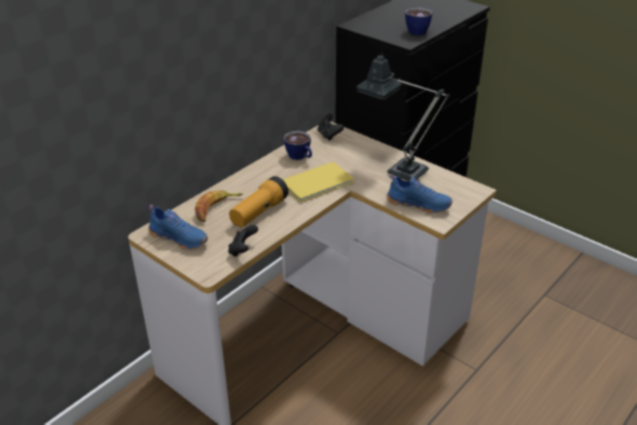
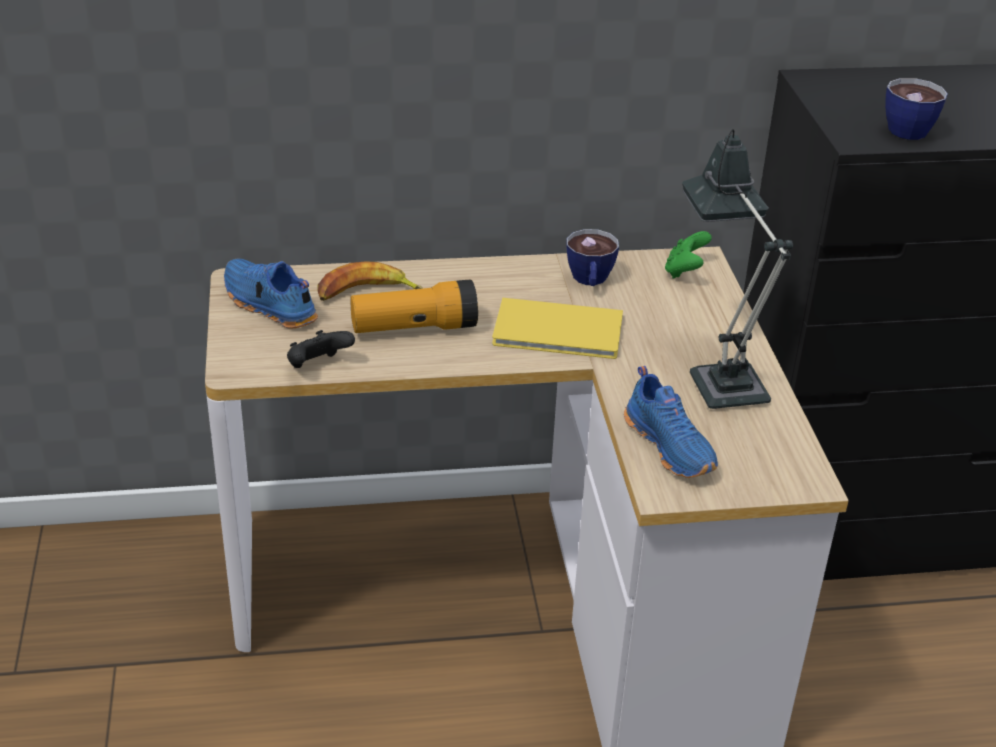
camera: 40 degrees right, 0 degrees up
blue shoe [148,204,208,250] -> blue shoe turned 150 degrees clockwise [224,259,318,329]
black game controller [318,114,344,141] -> green game controller [665,231,712,279]

